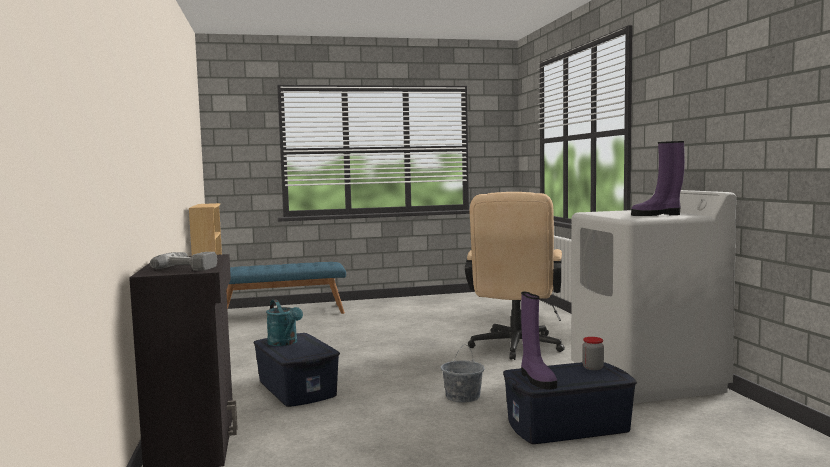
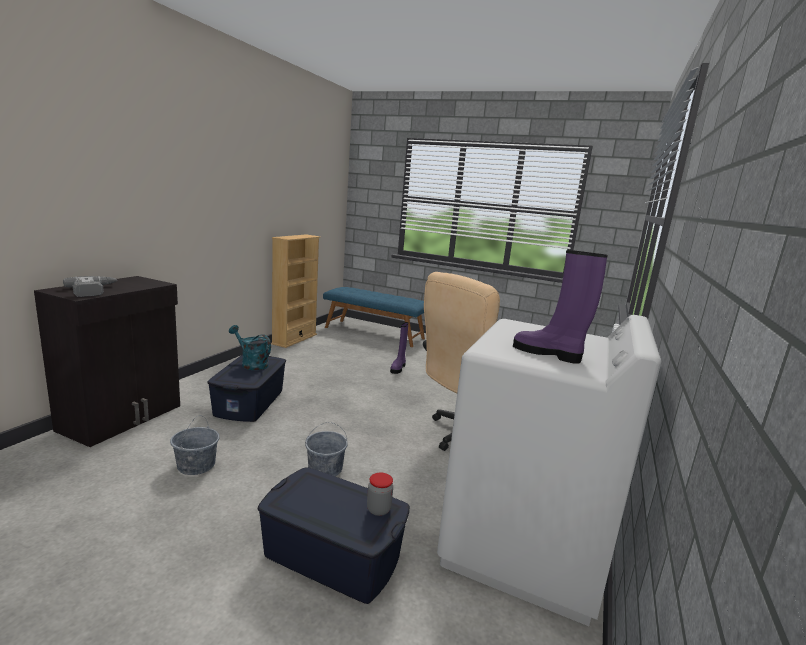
camera: 35 degrees right, 10 degrees up
turquoise watering can [266,299,303,346] -> turquoise watering can turned 120 degrees clockwise [229,325,271,370]
purple boot [521,292,557,390] -> purple boot moved to [390,322,409,374]
none -> grey bucket [170,416,219,475]

